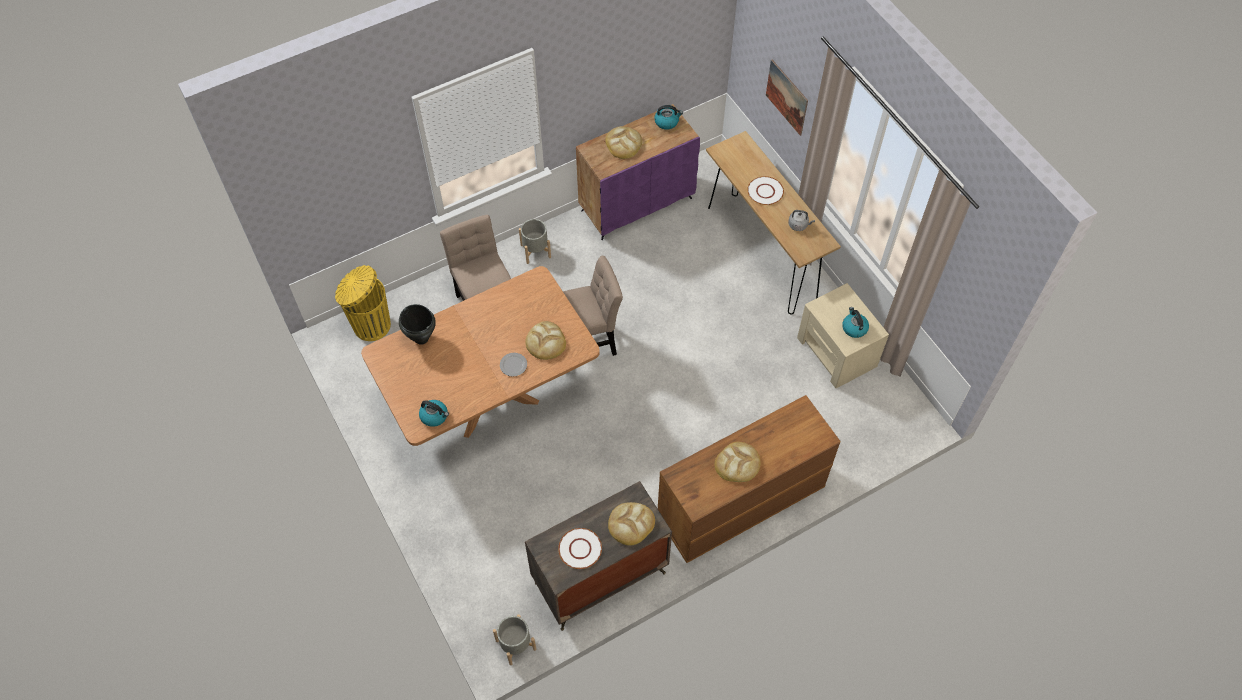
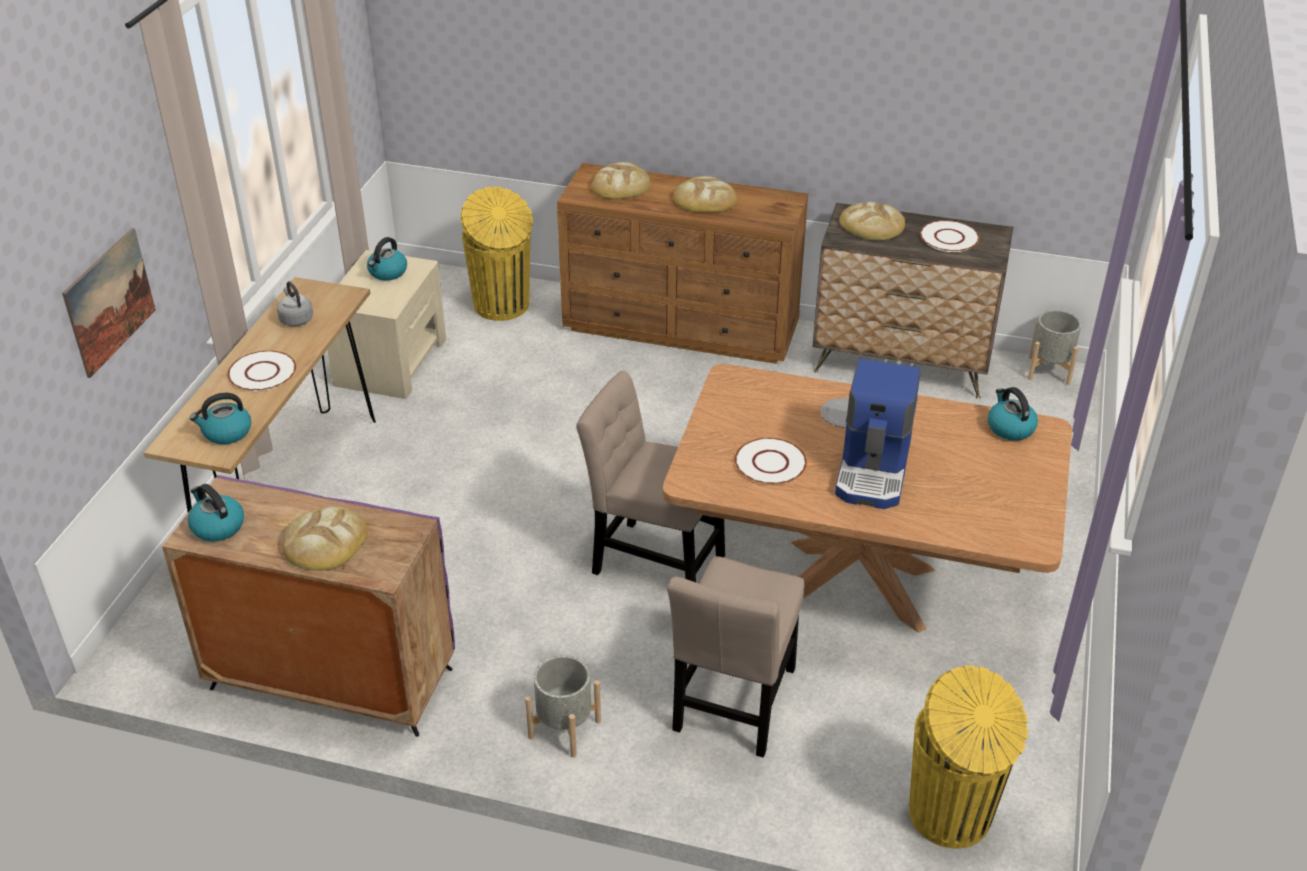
camera: 135 degrees left, 20 degrees down
black cooking pot [399,304,436,345] -> none
bread [525,321,566,360] -> bread moved to [591,162,651,199]
none -> kettle [190,393,251,444]
none -> yellow trash can [461,187,533,321]
none -> white plate [735,438,807,485]
none -> coffee machine [835,359,921,509]

